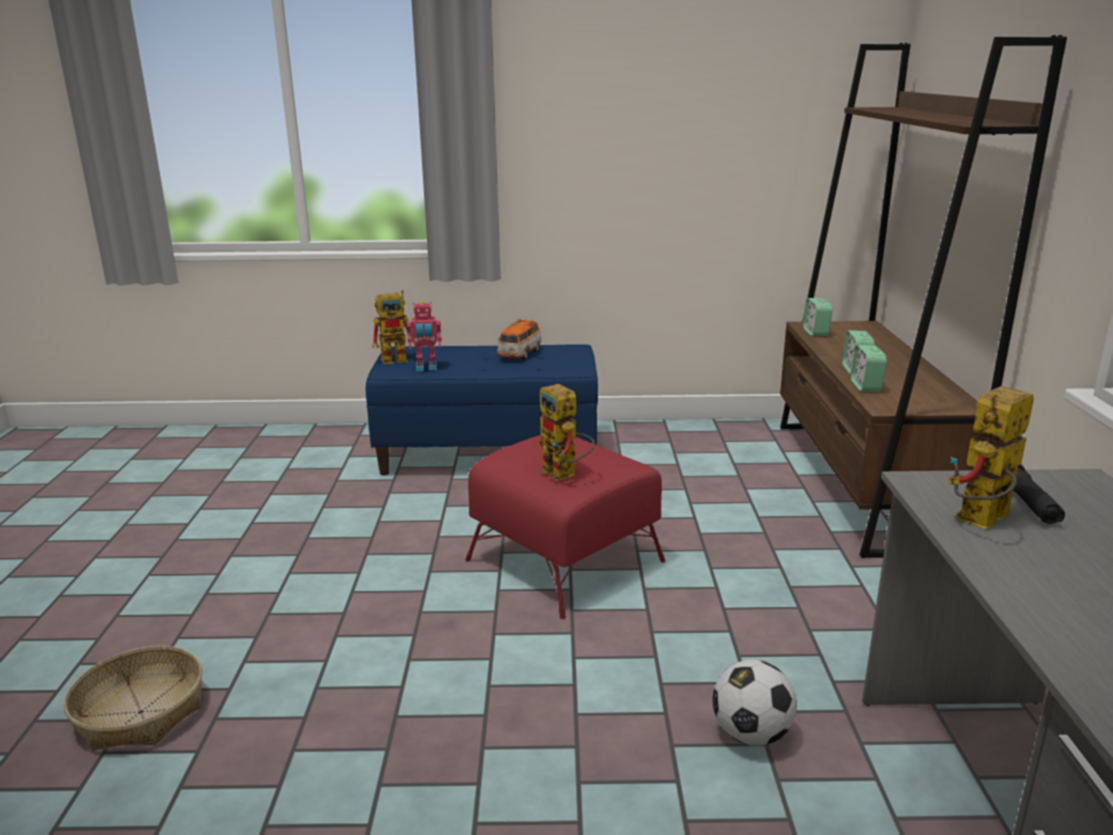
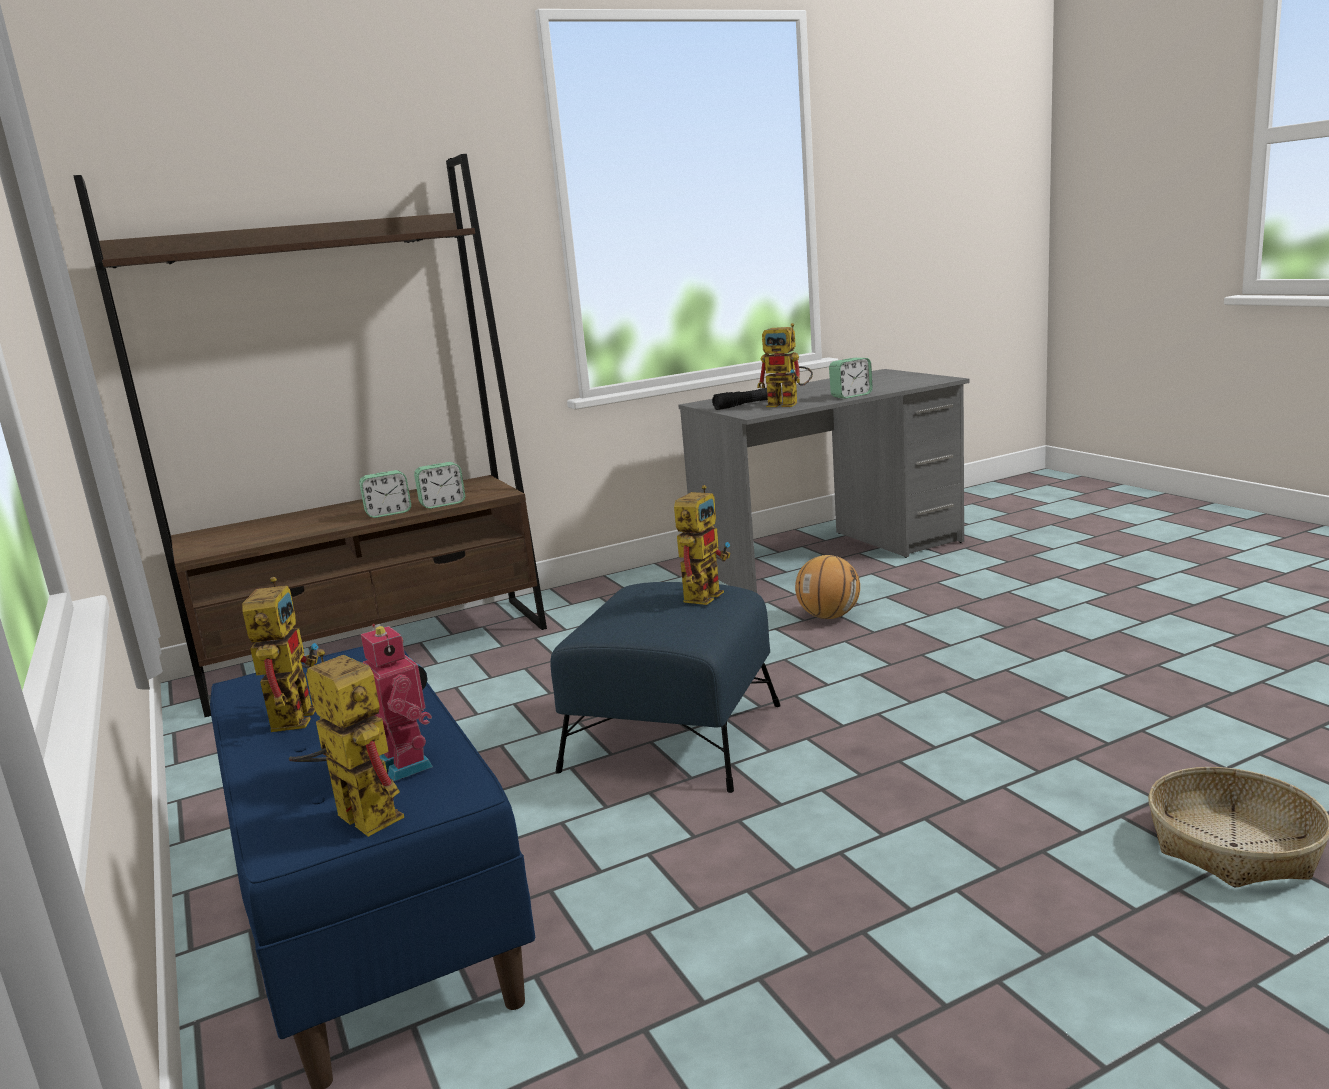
camera: 115 degrees left, 5 degrees down
red ottoman [465,435,666,619] -> blue ottoman [550,582,781,793]
toy car [497,318,542,360] -> toy robot [242,577,319,732]
football [712,660,797,746] -> basketball [795,555,860,619]
alarm clock [803,298,833,336] -> alarm clock moved to [829,358,873,399]

